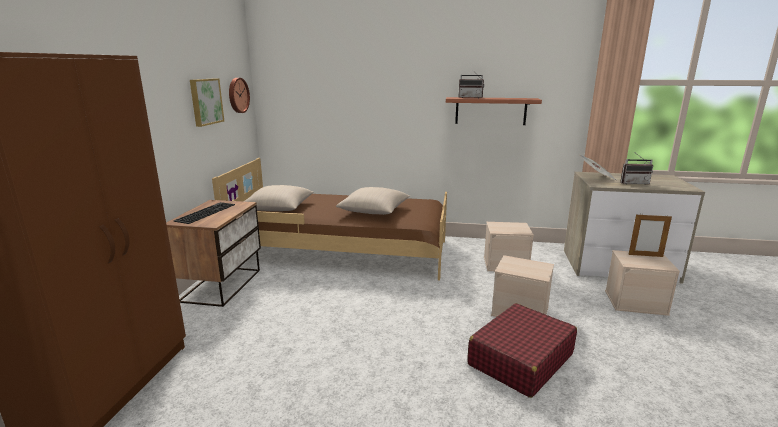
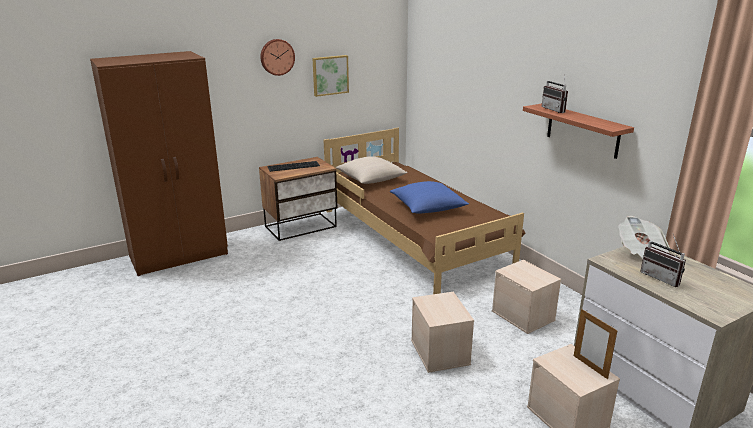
camera: 50 degrees right, 5 degrees up
wall clock [229,78,250,113] -> wall clock moved to [260,39,295,76]
beige pillow [336,187,410,215] -> blue pillow [390,181,469,213]
red suitcase [468,303,577,398] -> none

